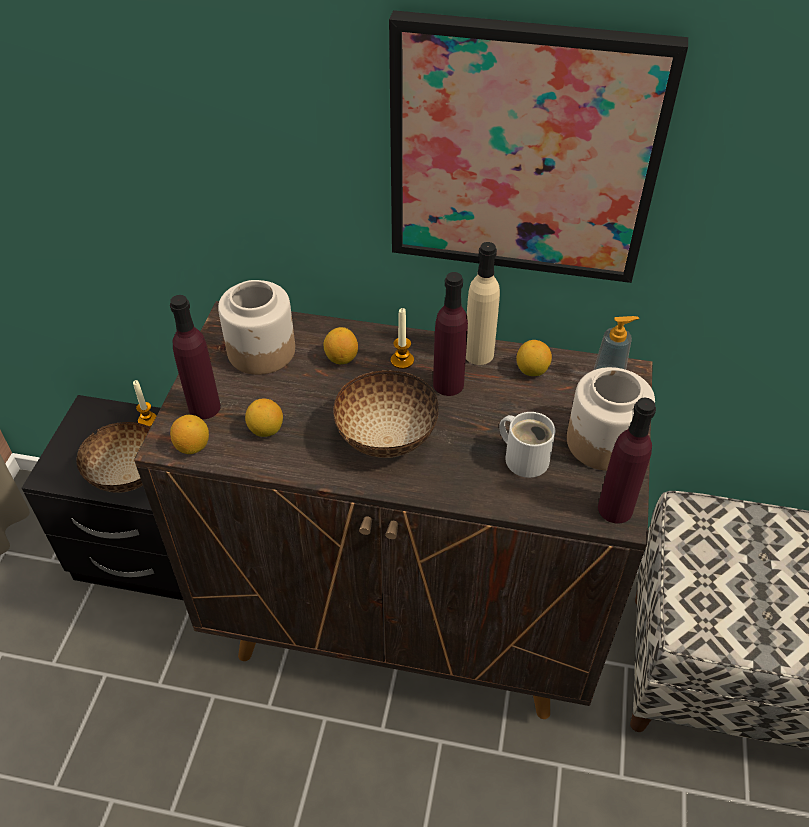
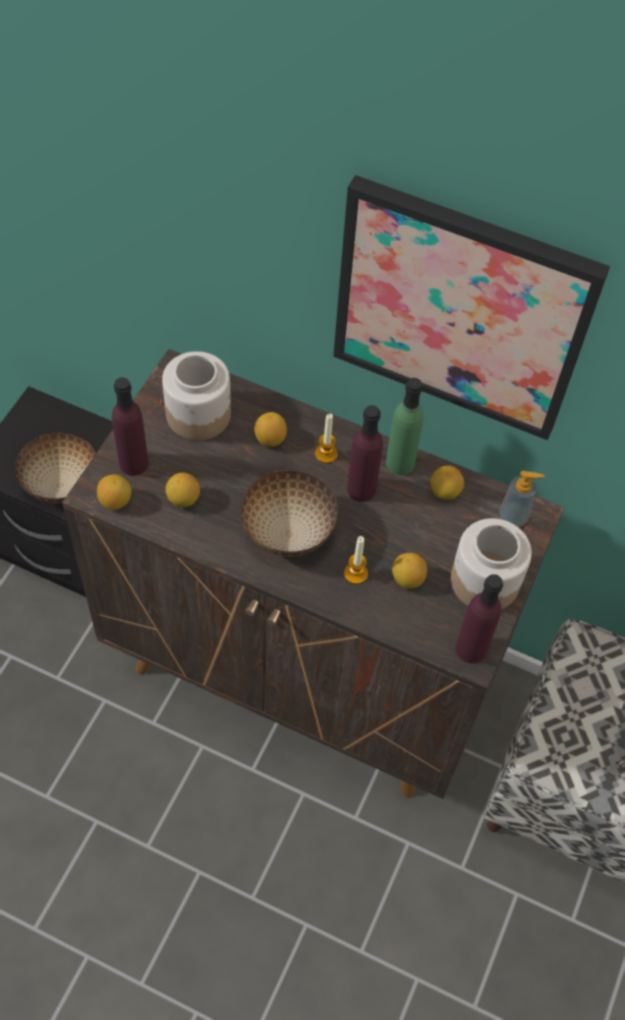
camera: 10 degrees right, 10 degrees up
candle [133,380,157,427] -> candle moved to [344,536,368,584]
beige bottle [466,242,500,365] -> green bottle [386,378,423,475]
white mug [499,412,555,478] -> lemon [392,553,427,589]

